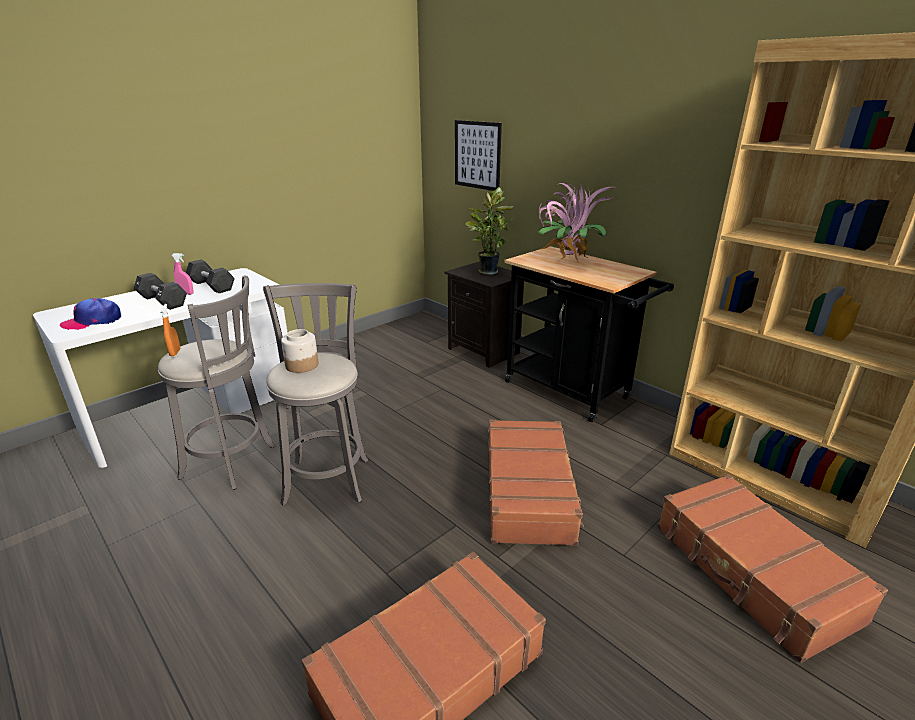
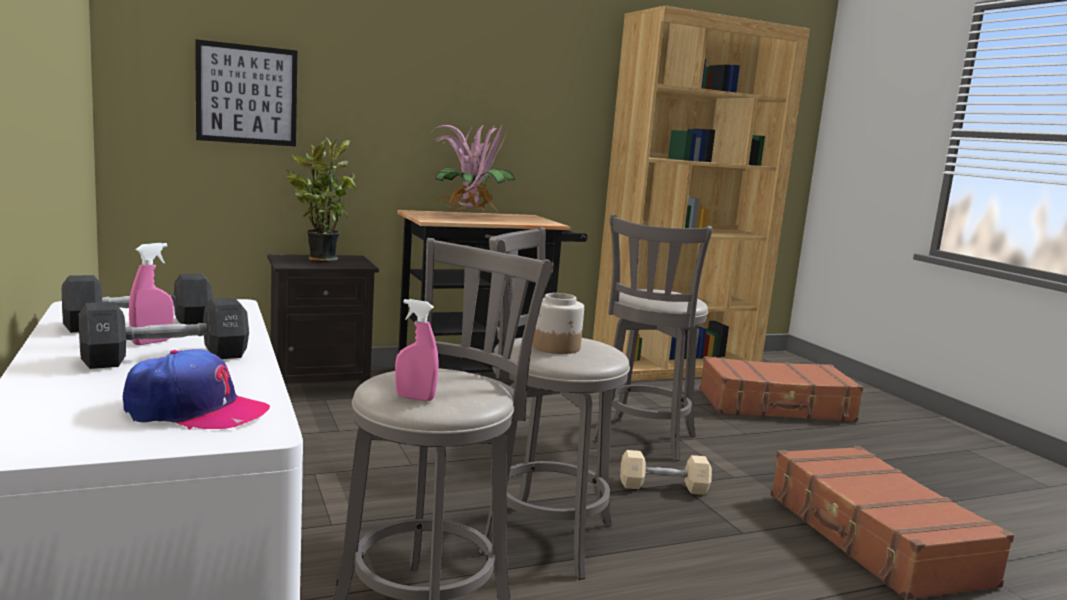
camera: 70 degrees left, 15 degrees down
cap [60,298,121,330] -> cap turned 75 degrees counterclockwise [123,349,270,430]
orange spray bottle [160,304,180,356] -> pink spray bottle [395,299,438,401]
brown suitcase [488,420,584,546] -> grey stool [592,214,712,461]
none -> beige dumbbell [620,450,712,495]

